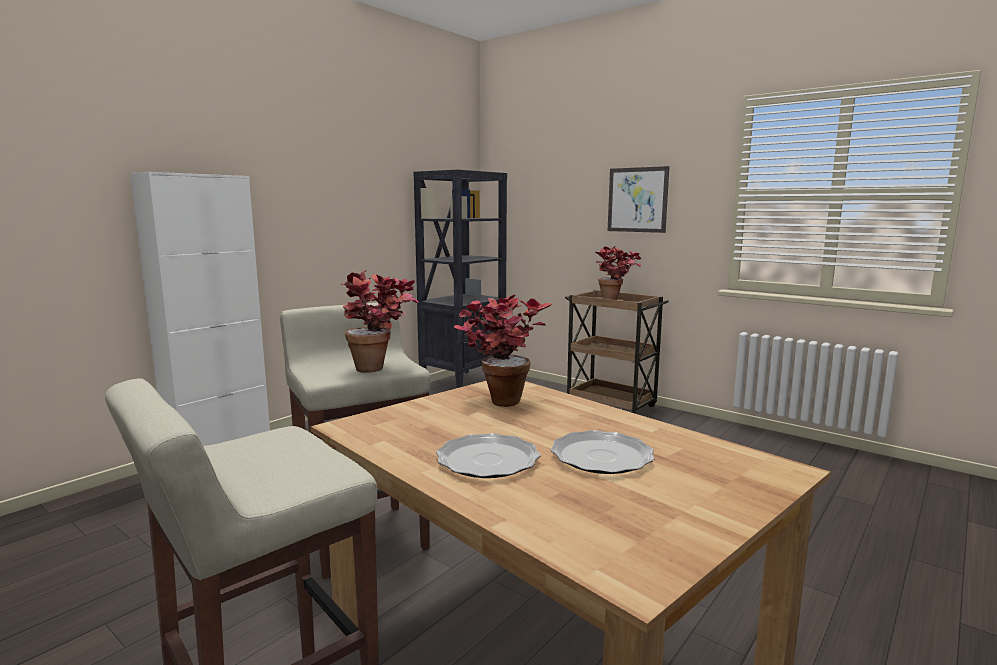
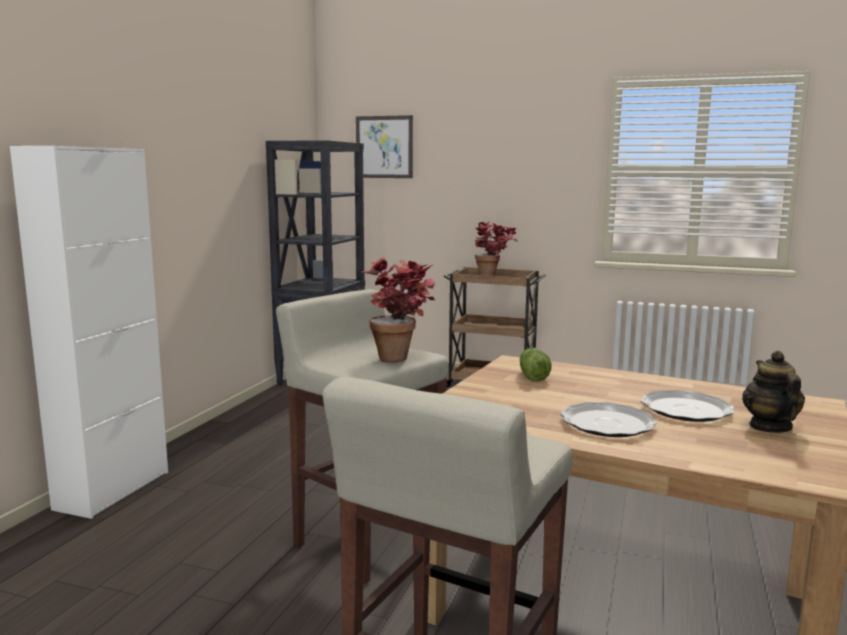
camera: 20 degrees left, 0 degrees up
potted plant [454,295,552,407] -> lettuce [520,348,551,381]
picture [608,166,669,233] -> picture moved to [356,115,413,178]
none -> teapot [742,351,805,433]

